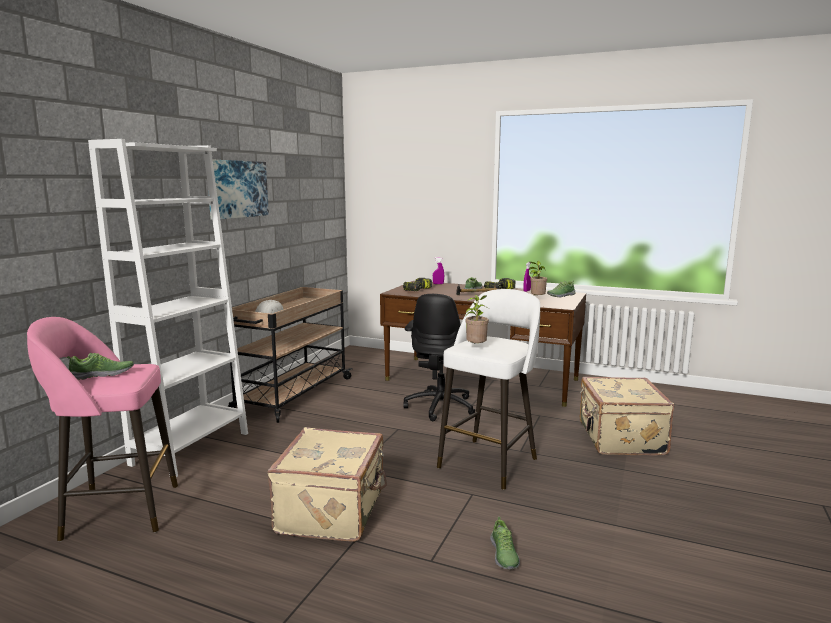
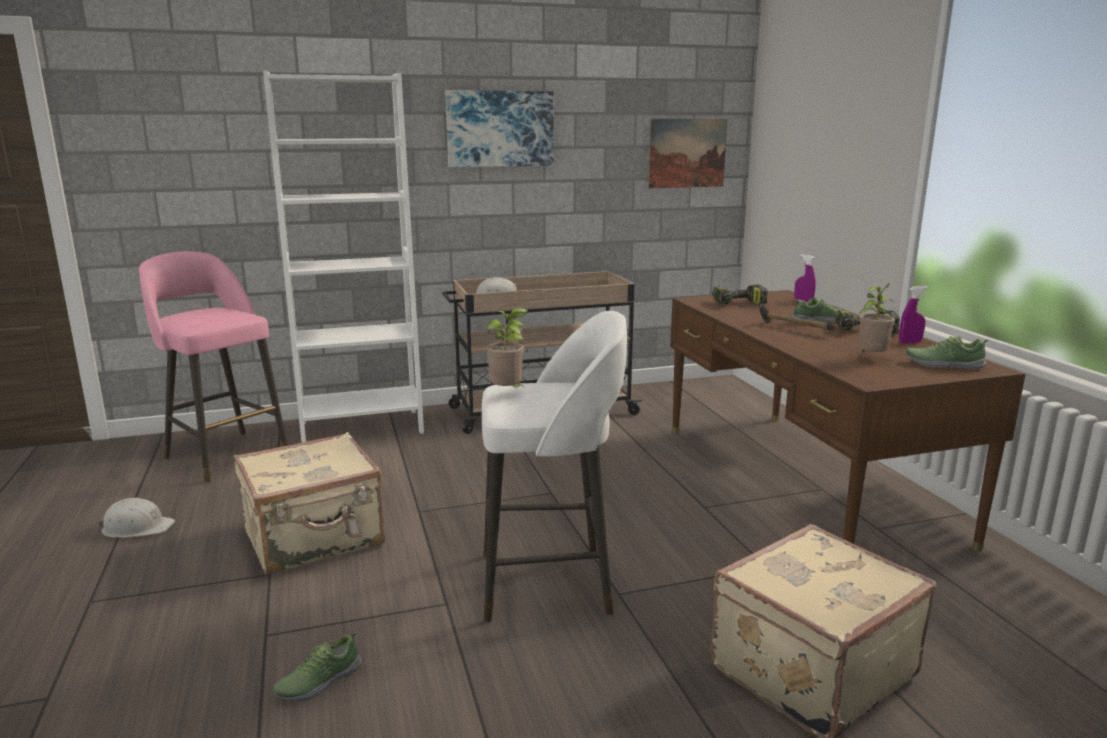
camera: 50 degrees right, 5 degrees up
shoe [66,353,134,380] -> none
black office chair [403,294,475,421] -> none
none -> white hard hat [98,498,175,538]
none -> picture [648,119,728,188]

